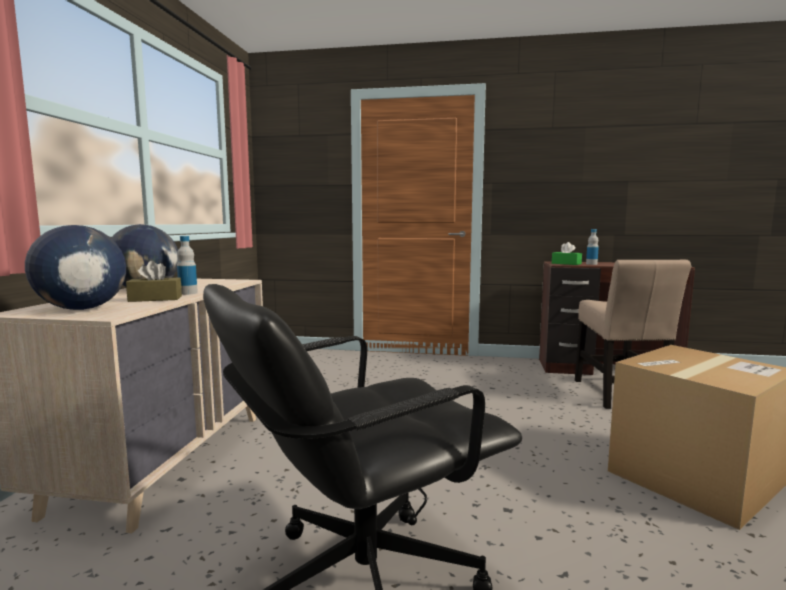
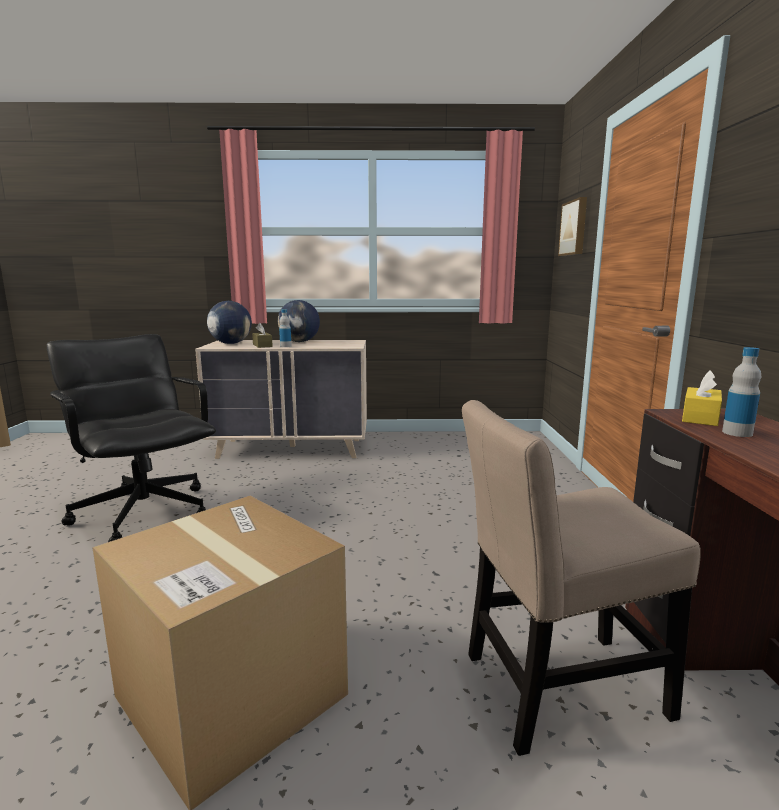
camera: 80 degrees right, 5 degrees up
green tissue box [552,242,582,265] -> yellow tissue box [682,370,722,426]
none -> picture [558,197,587,256]

